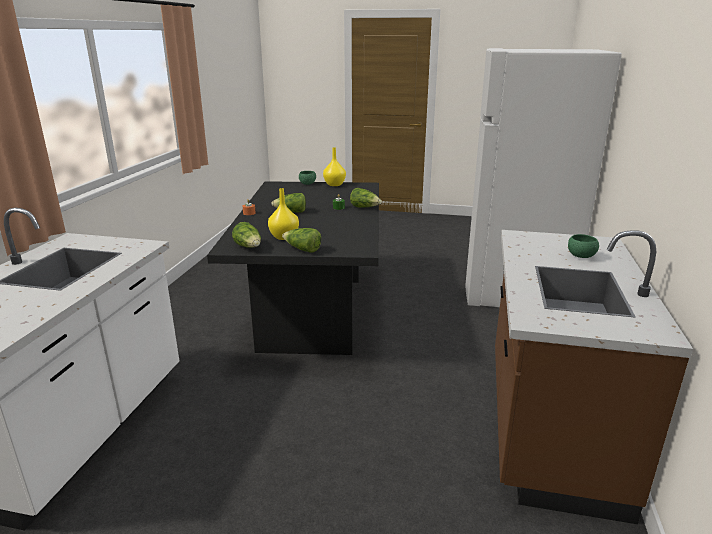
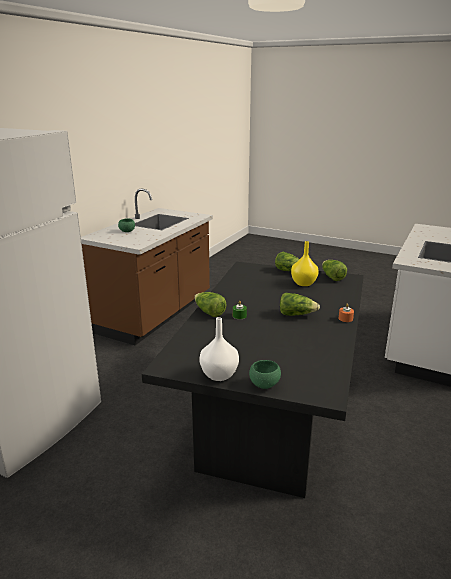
camera: 165 degrees left, 0 degrees up
yellow vase [323,147,346,186] -> white vase [199,317,239,381]

